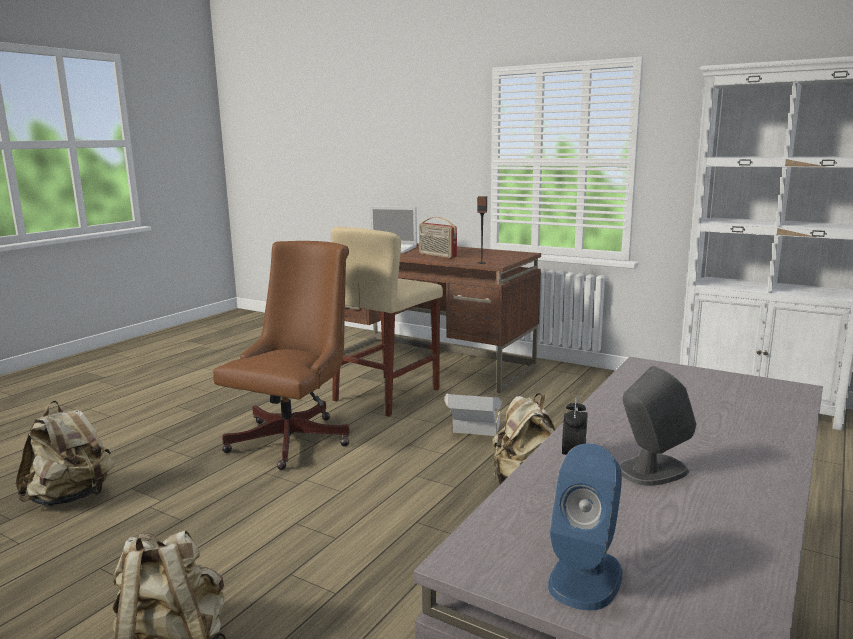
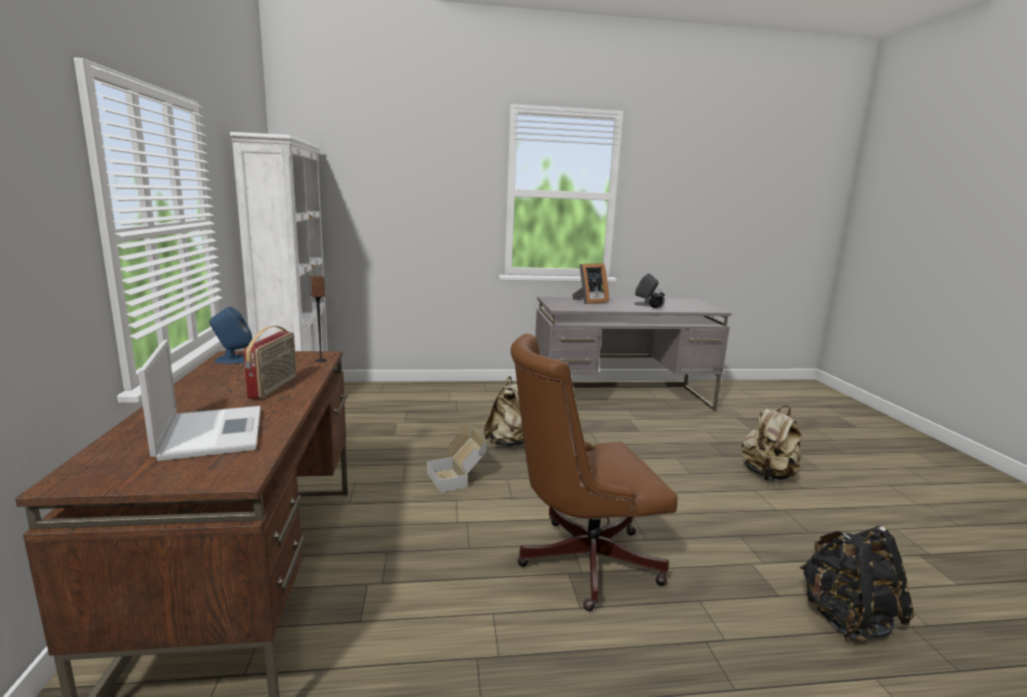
camera: 130 degrees left, 0 degrees up
beige backpack [16,401,114,506] -> black backpack [800,526,914,642]
beige stool [331,227,443,417] -> none
blue speaker [548,444,623,610] -> blue speaker moved to [210,307,252,364]
none -> picture frame [572,263,609,304]

